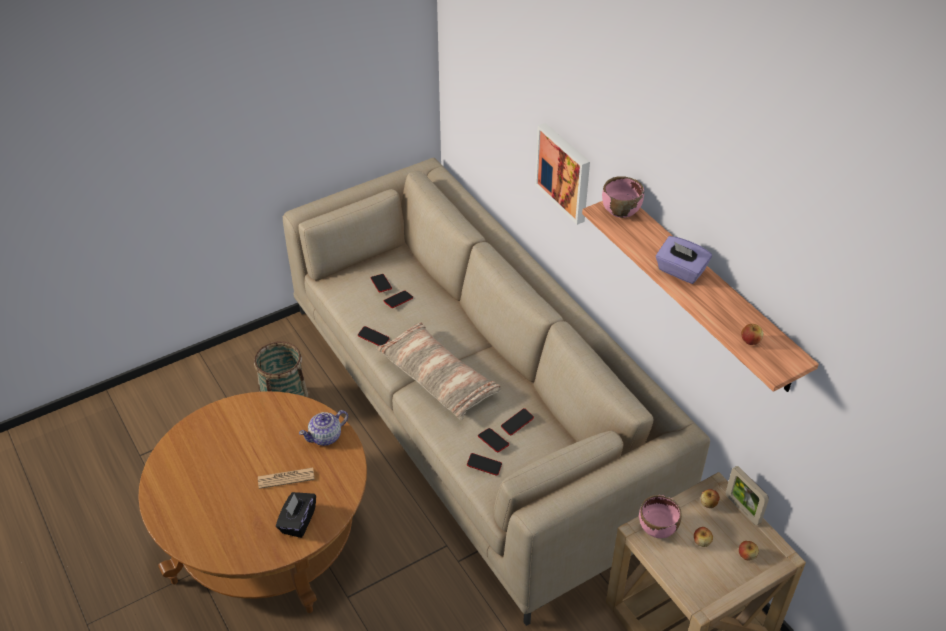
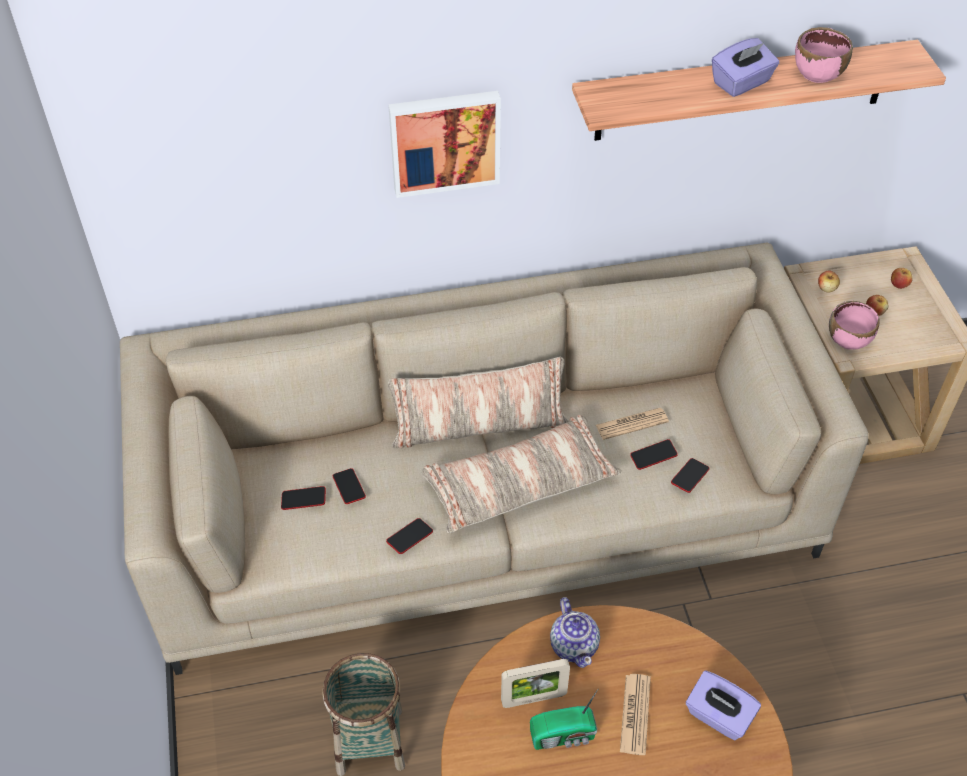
camera: 70 degrees left, 5 degrees up
black tissue box [276,492,316,538] -> purple tissue box [686,670,761,740]
phone [501,408,534,435] -> newspaper [596,408,669,440]
pink bowl [602,176,644,218] -> pink bowl moved to [795,27,853,83]
picture frame [726,466,769,525] -> picture frame moved to [501,659,570,708]
apple [741,324,763,345] -> none
none -> pillow [388,357,569,449]
none -> radio [530,689,598,750]

